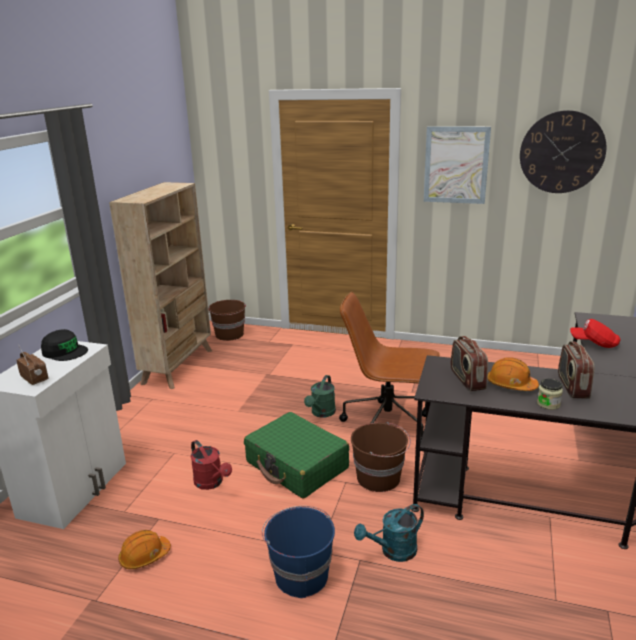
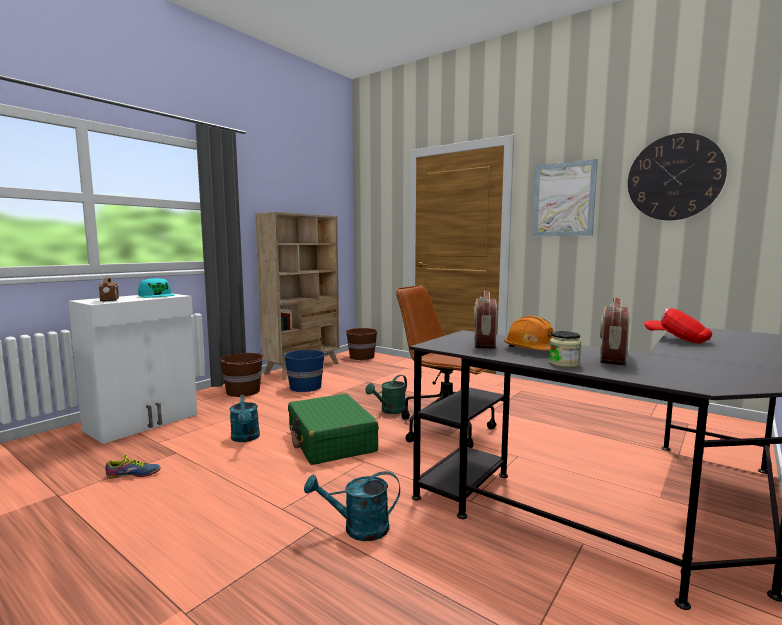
camera: 20 degrees right, 15 degrees down
black cap [41,329,88,361] -> turquoise cap [138,278,175,298]
orange hard hat [118,530,171,569] -> shoe [105,455,161,479]
red watering can [190,440,232,490] -> turquoise watering can [229,395,260,442]
blue bucket [262,506,335,598] -> blue bucket moved to [284,350,325,392]
brown bucket [351,422,411,492] -> brown bucket moved to [220,353,265,397]

